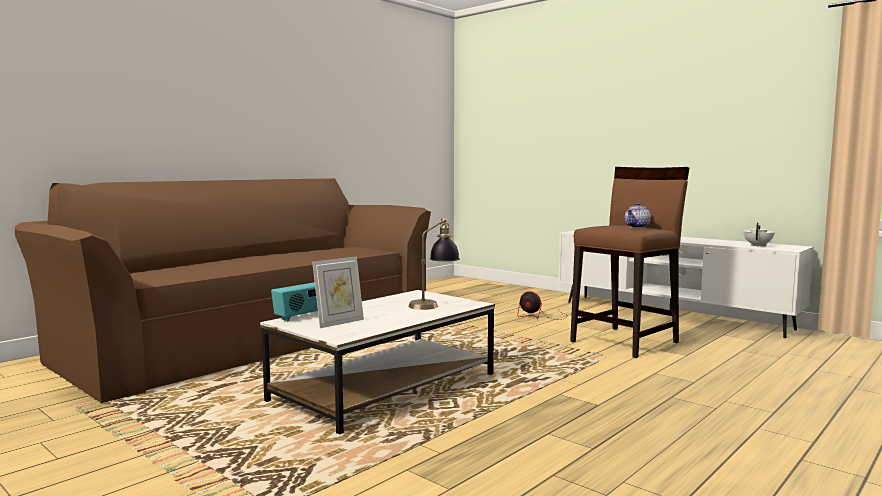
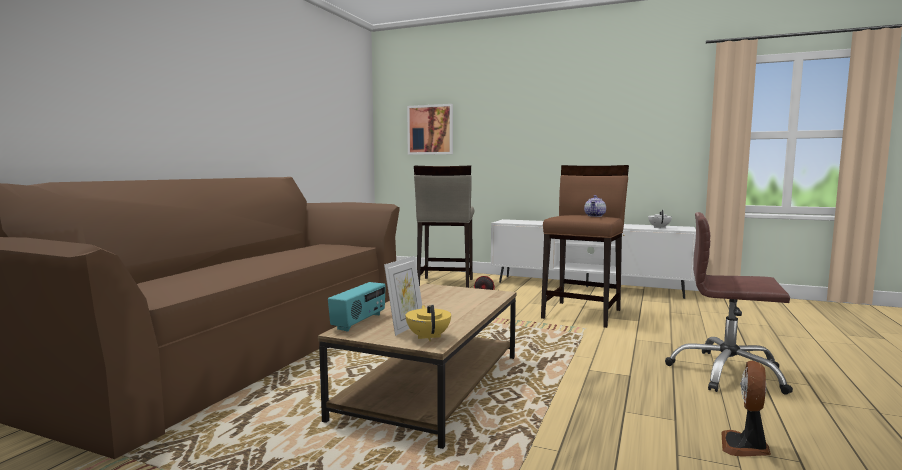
camera: 20 degrees left, 0 degrees up
white coffee table [260,290,495,435] -> brown coffee table [318,284,516,449]
table lamp [409,218,460,310] -> none
none -> yellow teapot [406,305,451,341]
none -> picture [407,104,453,155]
none -> beige stool [414,165,474,288]
none -> brown office chair [665,212,793,395]
none -> fan [721,361,771,456]

